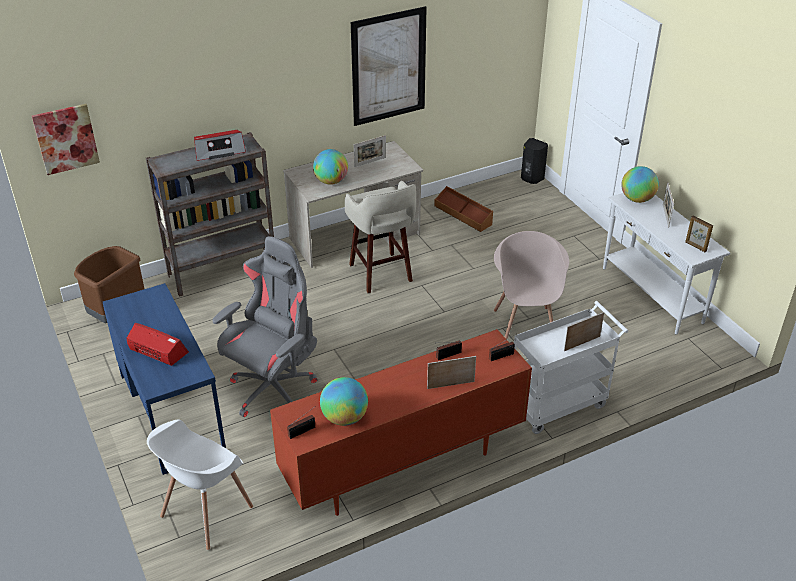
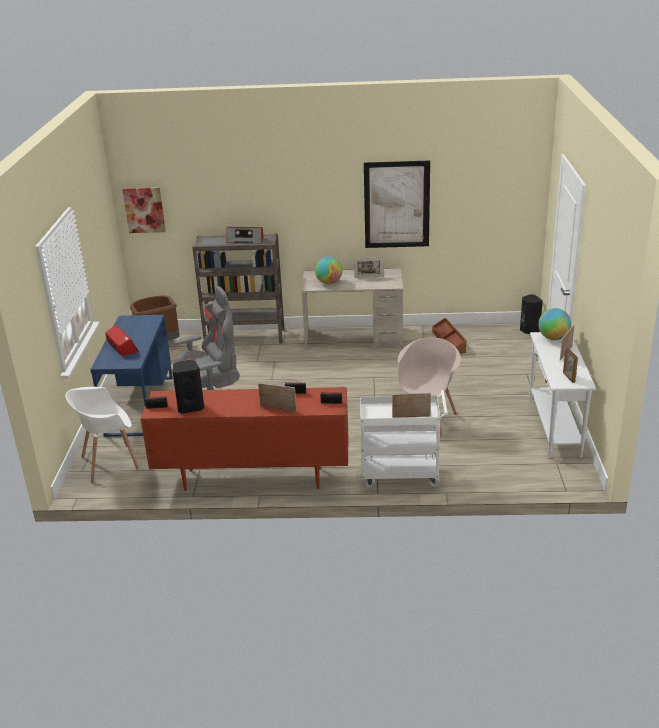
camera: 30 degrees right, 10 degrees down
globe [320,377,368,426] -> black speaker [172,360,204,414]
beige stool [345,181,416,293] -> none

